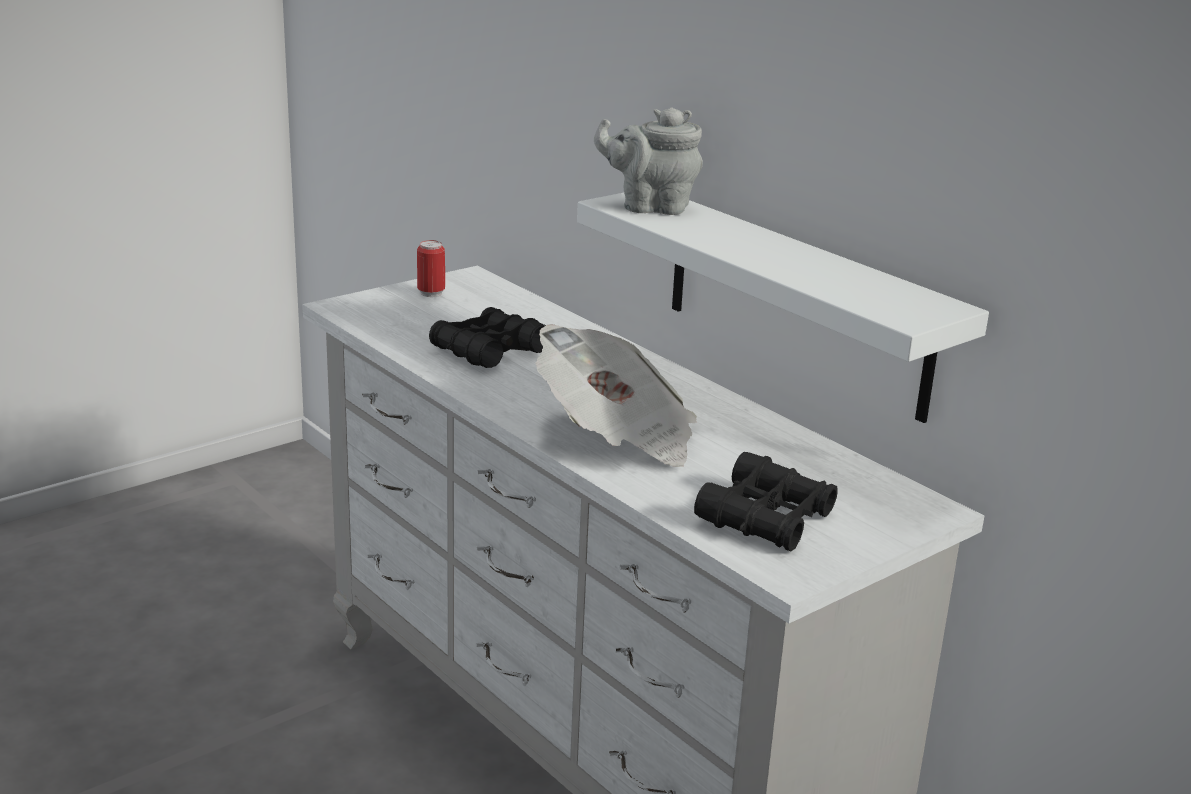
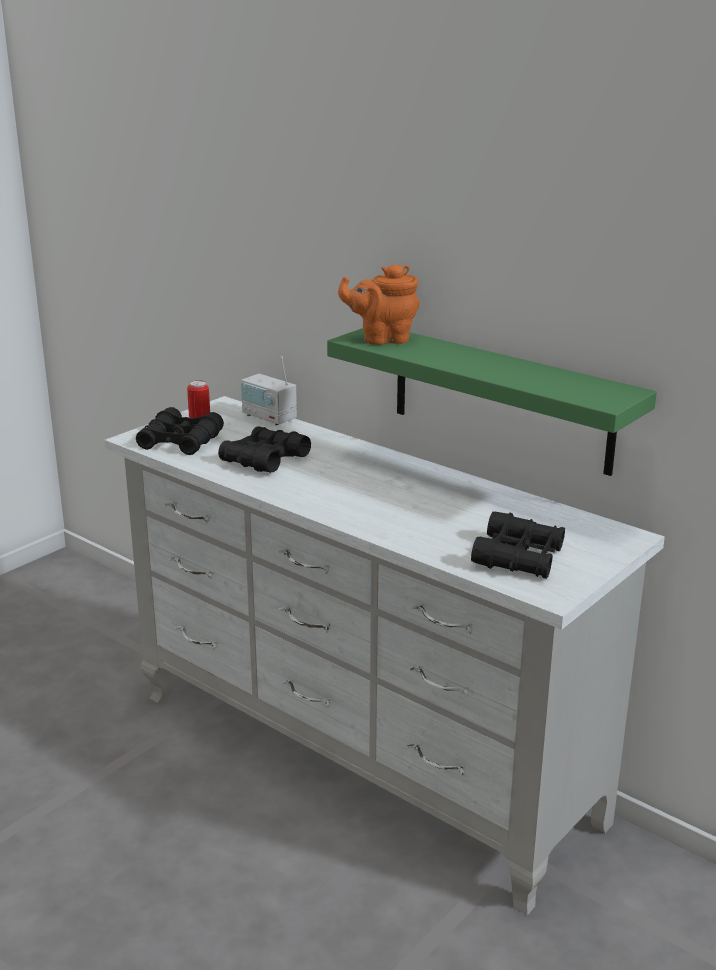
camera: 10 degrees left, 0 degrees up
newspaper [535,324,697,467] -> none
white shelf [577,193,989,423] -> green shelf [327,328,657,476]
grey teapot [594,107,703,215] -> orange teapot [338,264,419,345]
none -> black binoculars [136,407,224,455]
none -> radio [241,356,297,425]

